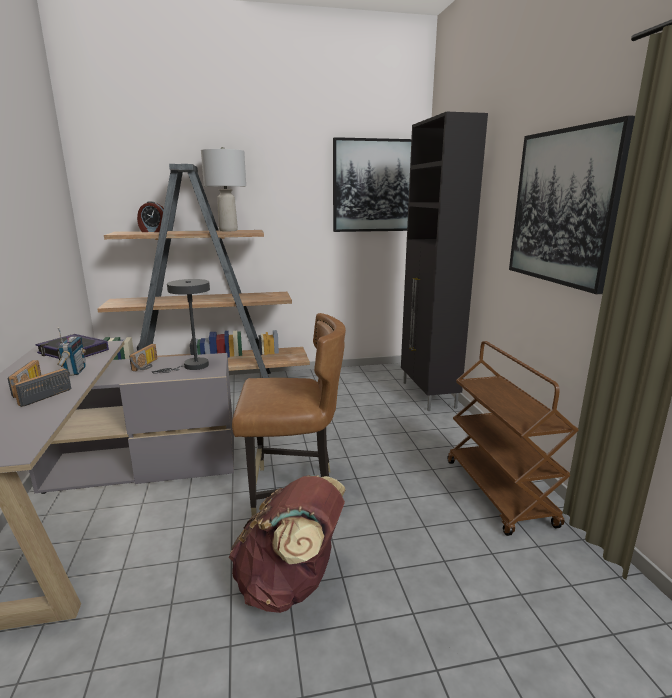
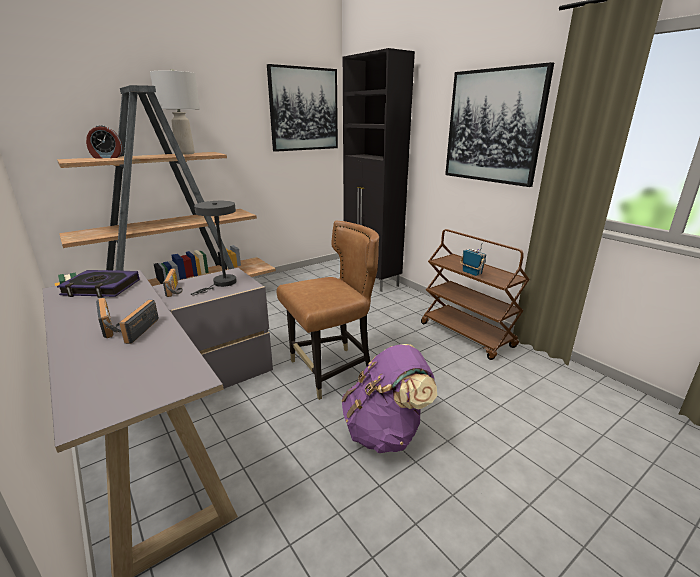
camera: 25 degrees left, 5 degrees up
radio [57,327,86,376] -> radio moved to [460,242,486,276]
brown backpack [228,475,346,613] -> purple backpack [341,344,437,453]

